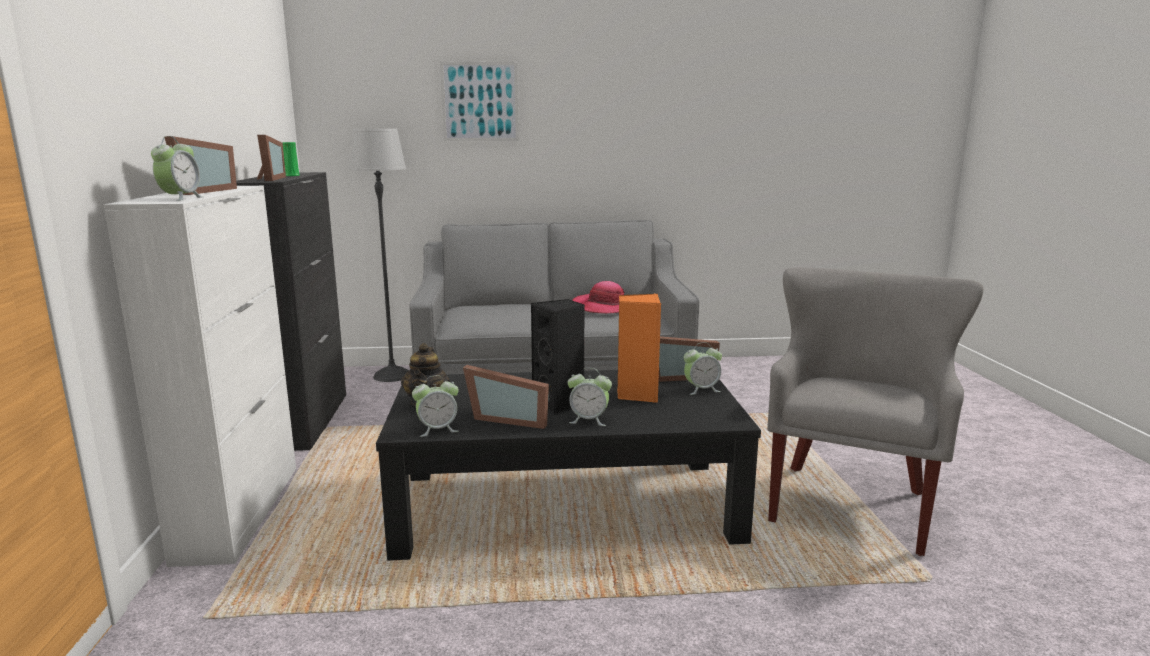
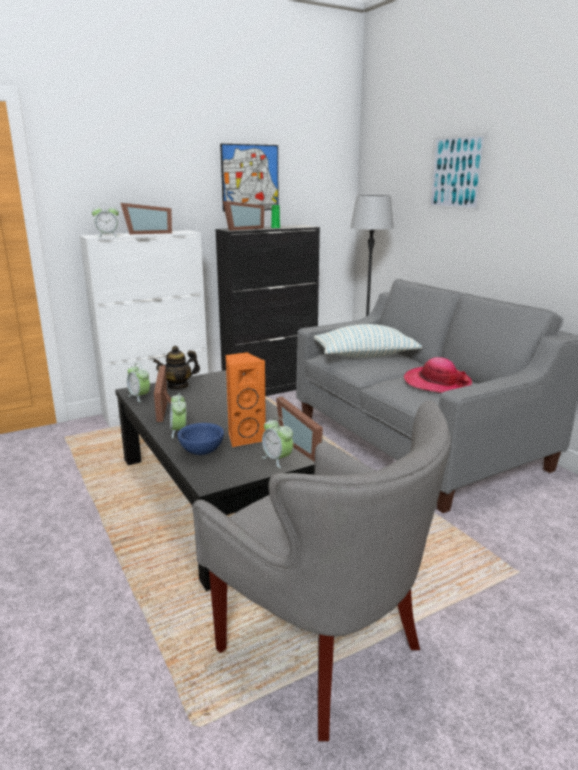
camera: 65 degrees right, 5 degrees up
black speaker [531,299,585,415] -> none
grey armchair [767,268,984,556] -> grey armchair turned 45 degrees clockwise [192,400,451,742]
none -> blue bowl [177,423,224,455]
none -> picture [220,144,279,212]
none -> pillow [314,324,422,358]

